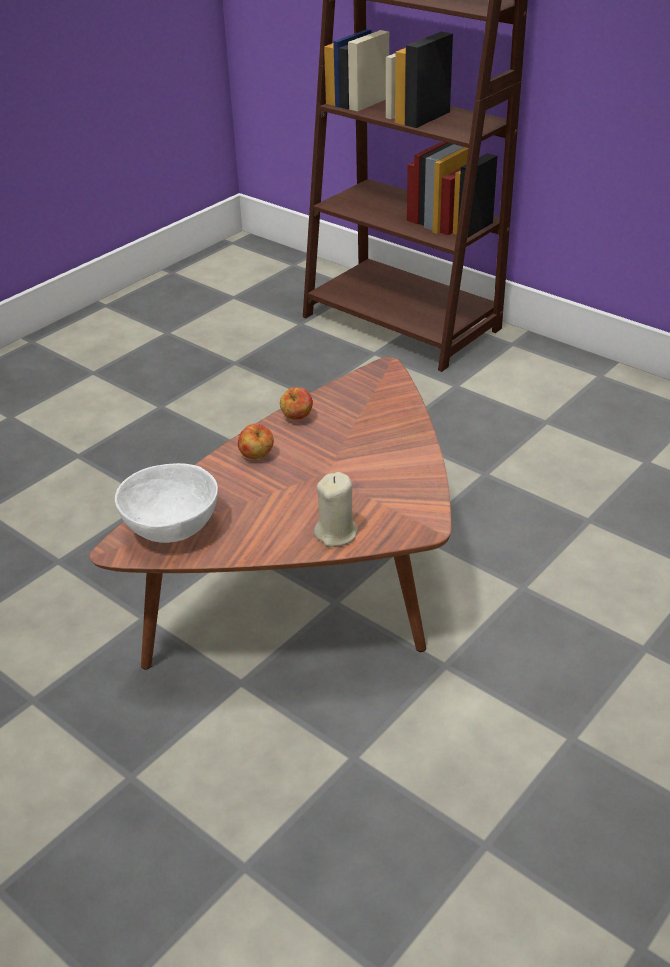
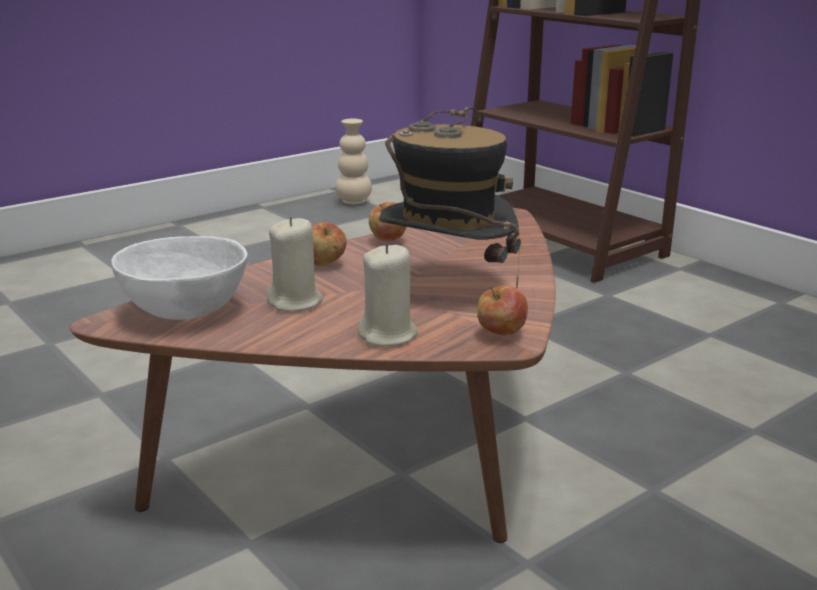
camera: 10 degrees right, 15 degrees down
none -> beige candle [267,217,323,312]
none -> beige vase [335,119,372,205]
none -> hat [379,107,521,289]
none -> apple [477,285,528,335]

